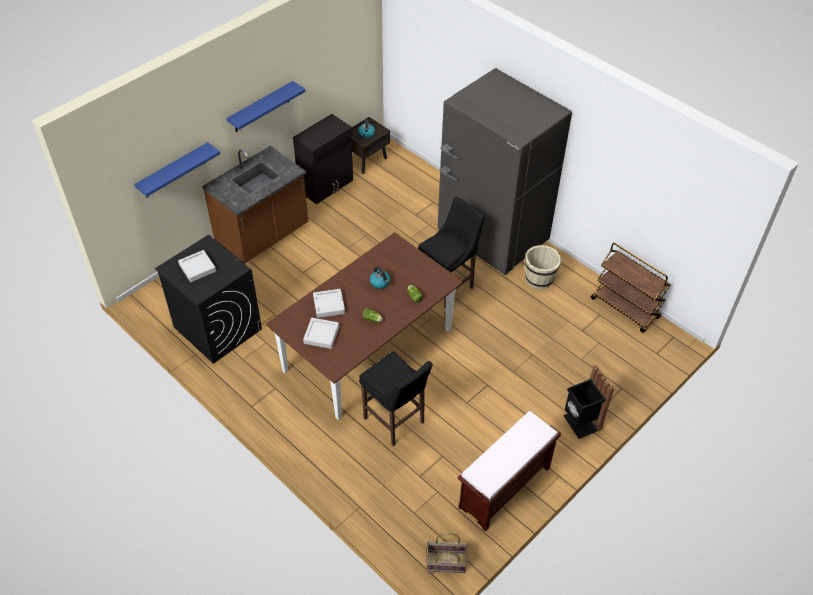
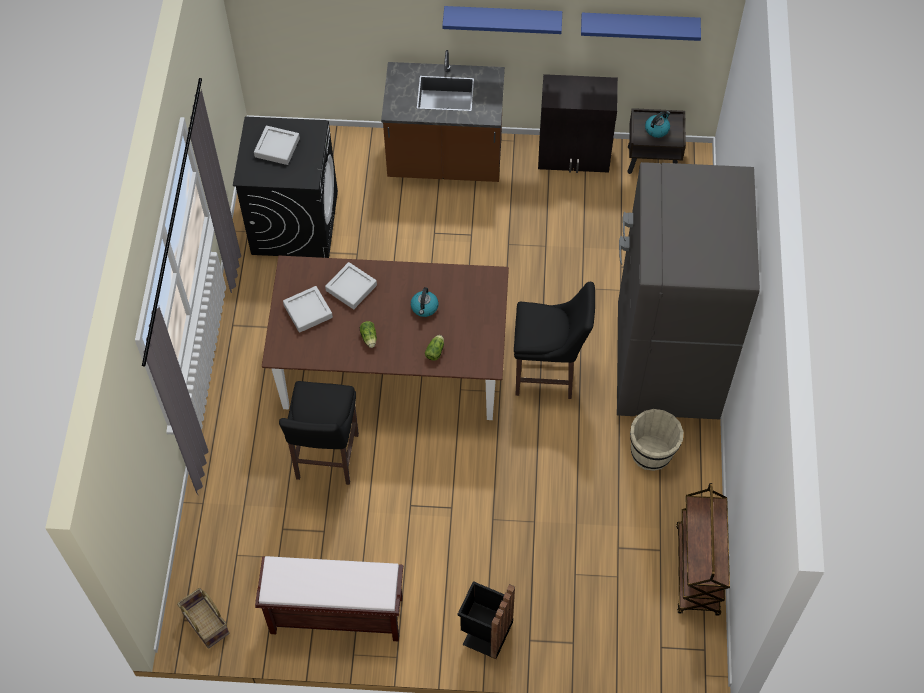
camera: 50 degrees right, 10 degrees up
blue shelf [134,142,220,197] -> blue shelf moved to [581,13,701,41]

